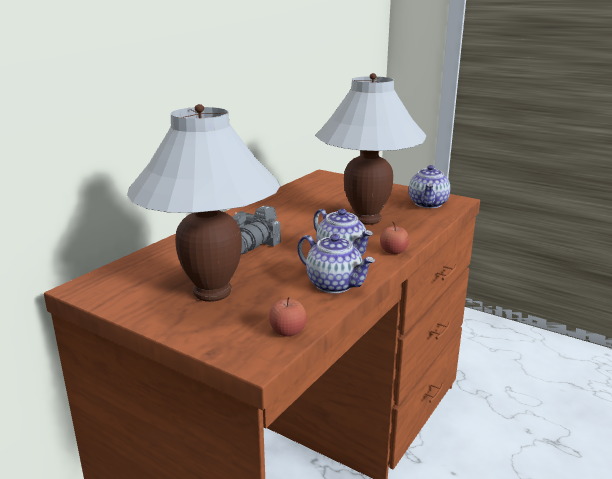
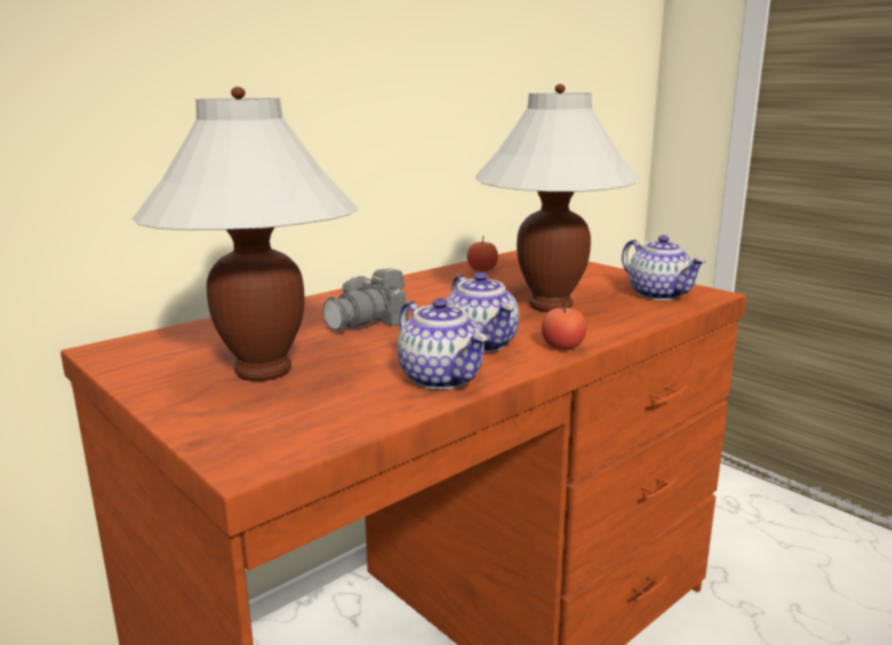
camera: 15 degrees right, 5 degrees down
apple [269,297,307,336] -> apple moved to [467,236,498,271]
teapot [409,165,450,208] -> teapot turned 60 degrees counterclockwise [622,235,706,300]

